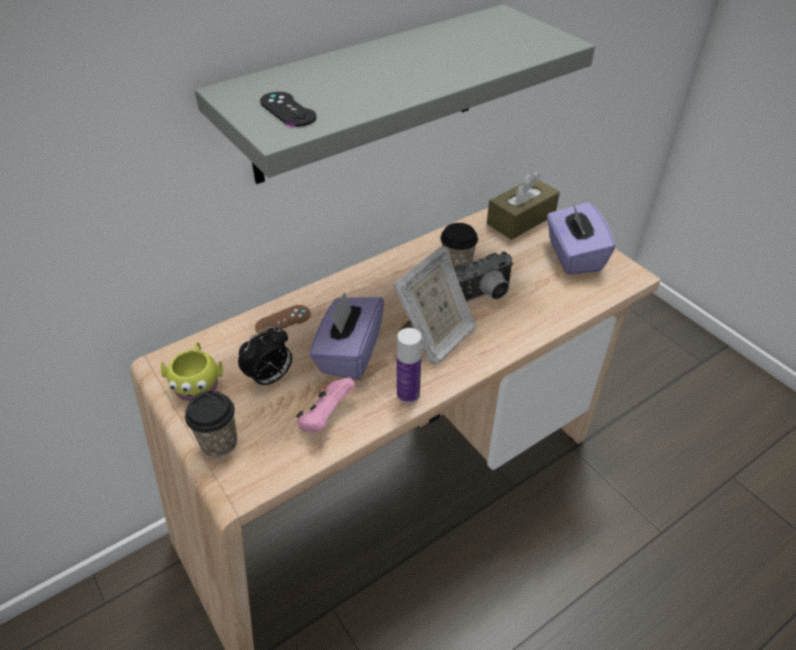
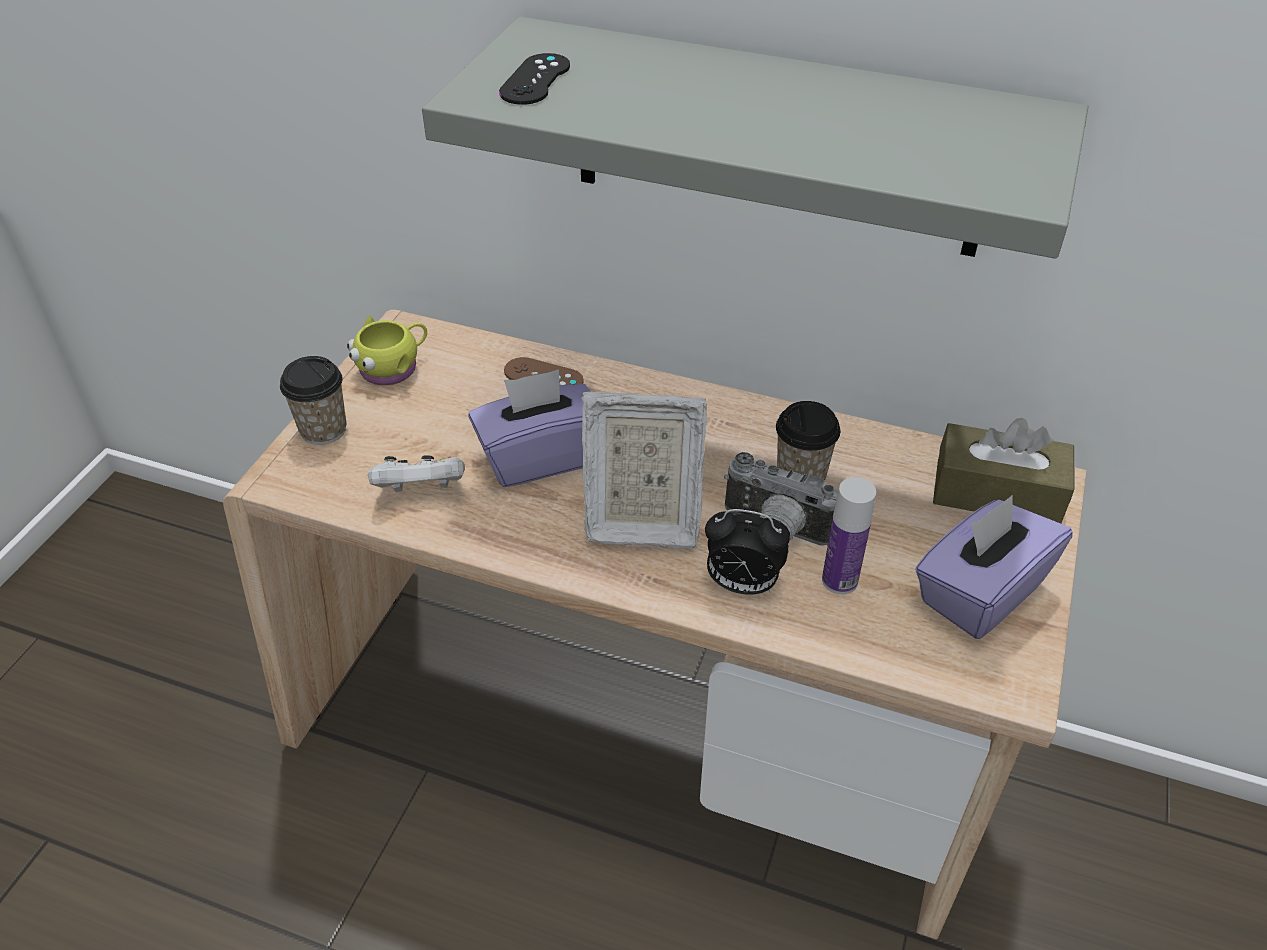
camera: 55 degrees right, 0 degrees up
alarm clock [238,326,292,388] -> alarm clock moved to [705,509,790,595]
pink game controller [296,377,356,433] -> white game controller [368,456,465,492]
bottle [397,328,421,403] -> bottle moved to [822,477,876,595]

